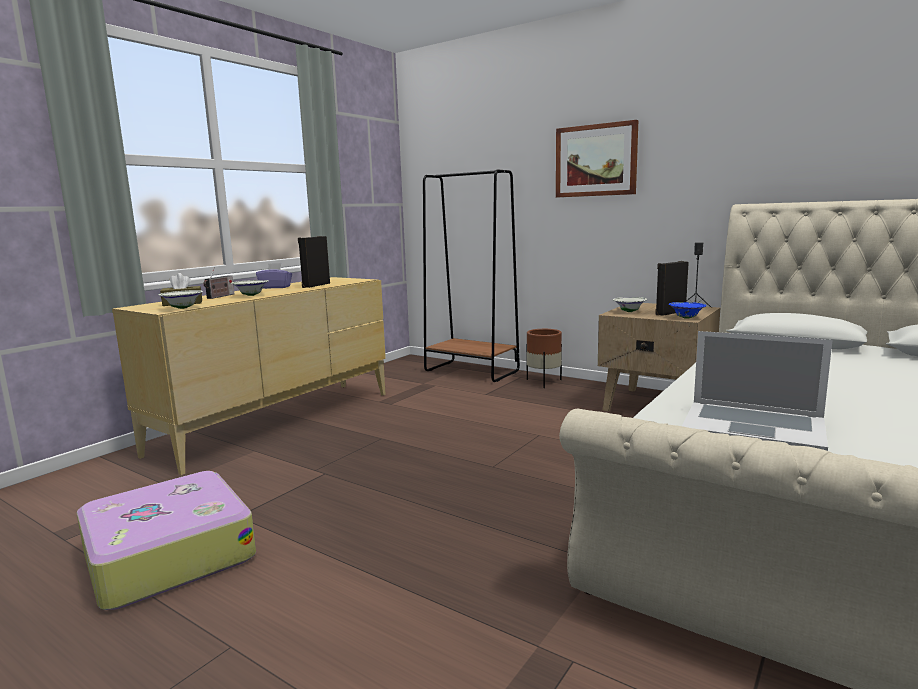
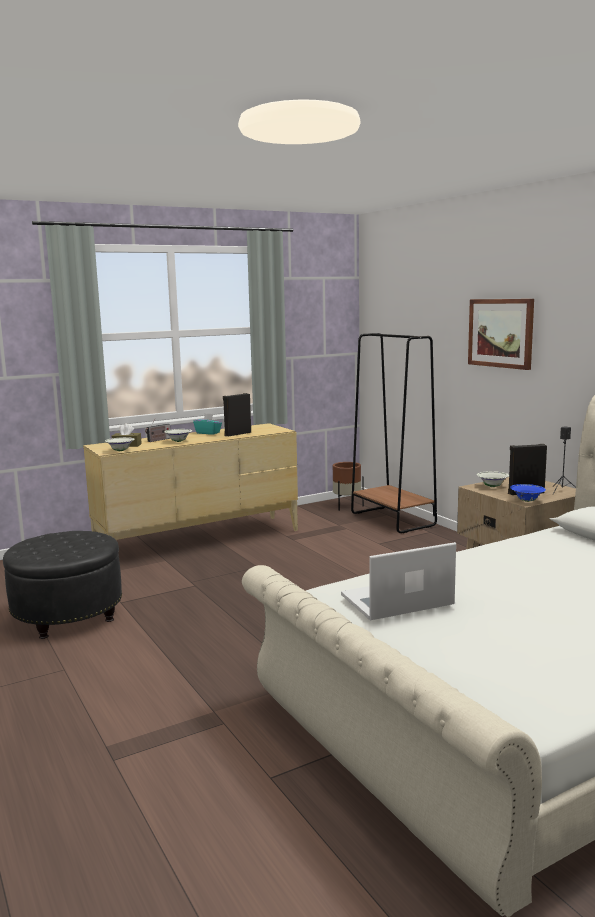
camera: 25 degrees right, 0 degrees up
suitcase [76,471,256,610] -> black ottoman [3,531,122,639]
purple tissue box [256,263,292,289] -> turquoise tissue box [193,413,222,435]
brown planter [527,329,562,388] -> brown planter moved to [333,462,364,511]
laptop [682,331,833,451] -> laptop turned 105 degrees clockwise [341,542,456,620]

